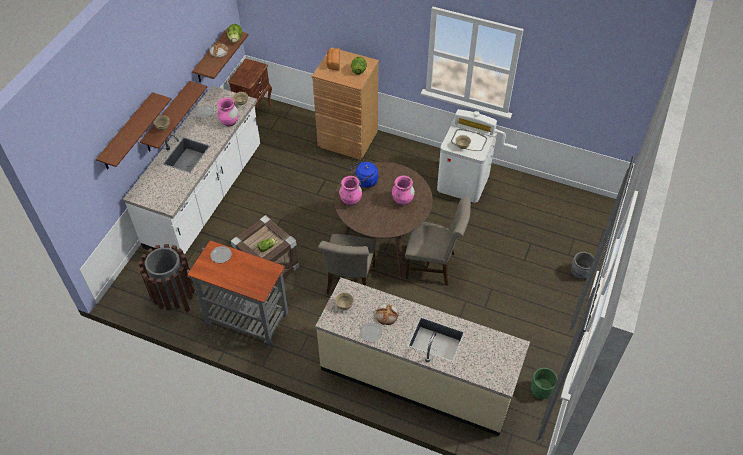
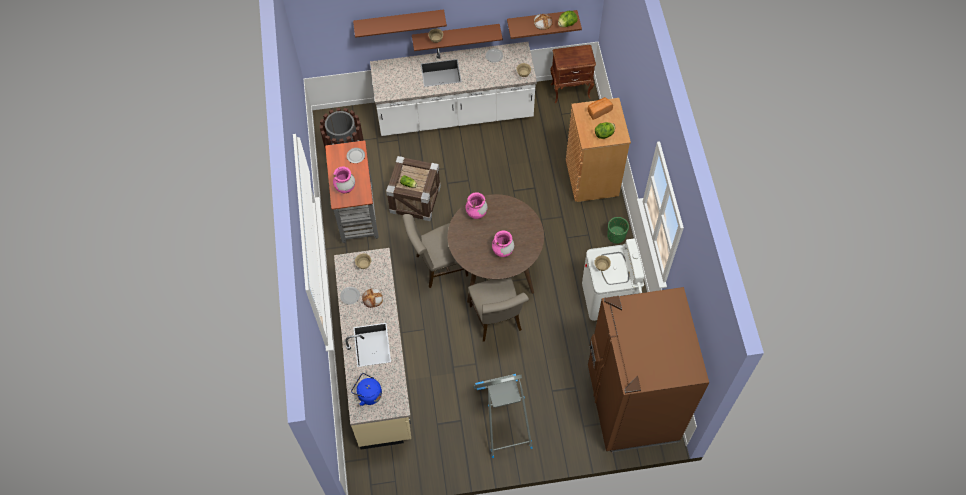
camera: 60 degrees right, 10 degrees up
pink vase [217,98,239,126] -> pink vase moved to [333,167,355,193]
blue kettle [351,161,378,188] -> blue kettle moved to [351,373,382,406]
green planter [531,368,558,399] -> green planter moved to [607,217,629,244]
grey planter [571,252,594,279] -> none
none -> grey step ladder [474,374,533,458]
none -> brown fridge [588,287,709,452]

